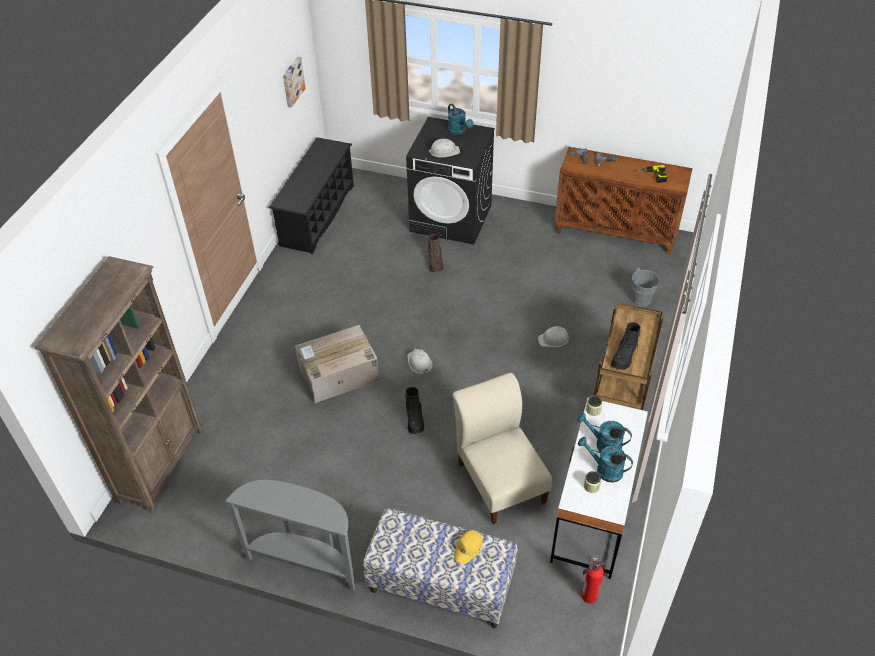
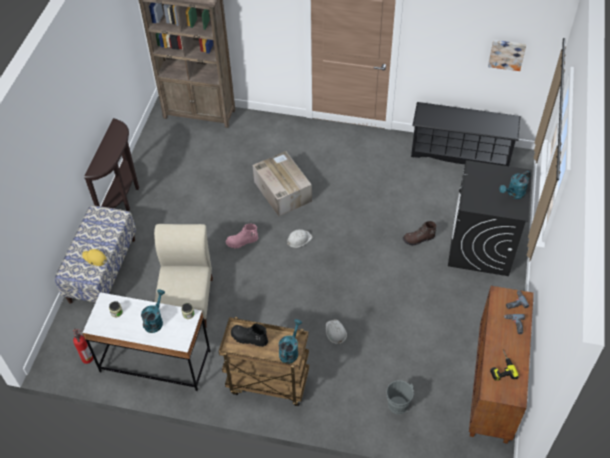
camera: 85 degrees right, 5 degrees up
grey console table [224,480,355,592] -> brown console table [84,118,139,211]
black boot [405,387,424,434] -> pink boot [226,224,258,249]
white hard hat [429,139,460,158] -> none
beige chair [453,373,552,524] -> beige chair turned 60 degrees counterclockwise [154,224,213,327]
turquoise watering can [578,437,633,483] -> turquoise watering can moved to [279,319,302,364]

